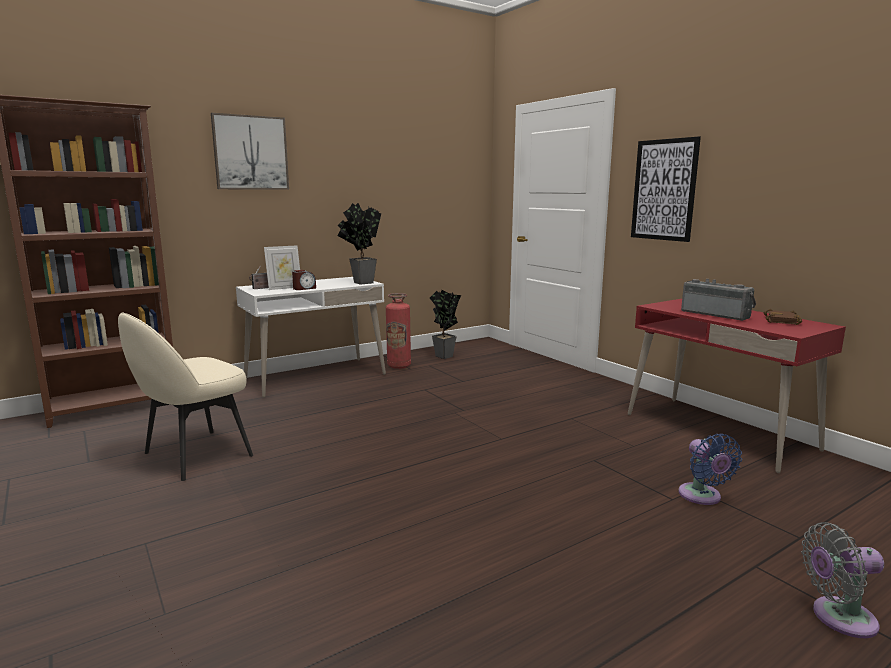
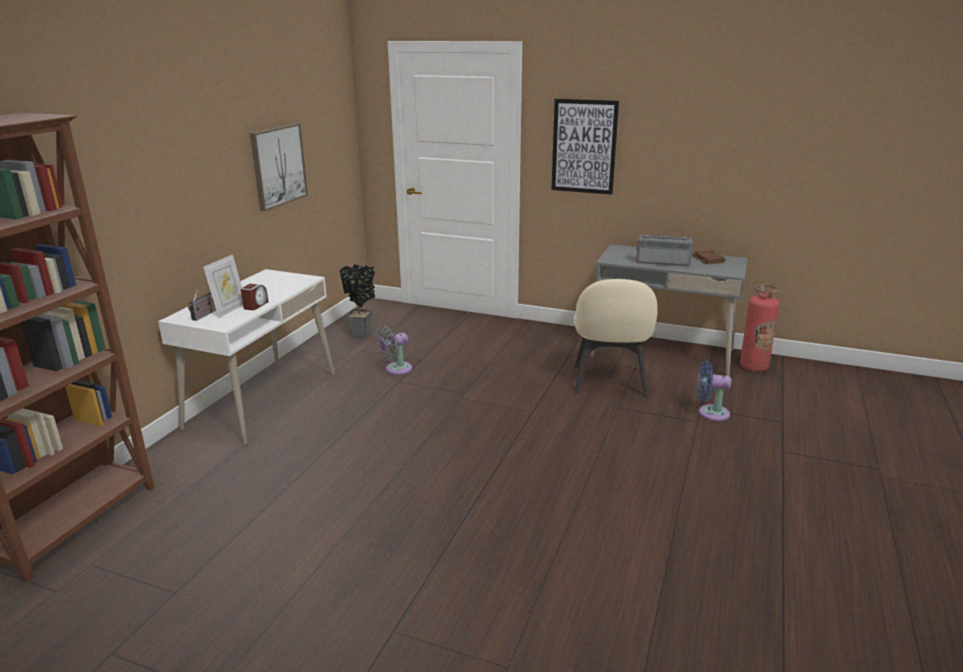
camera: 35 degrees left, 10 degrees up
beige chair [118,313,253,481] -> beige chair moved to [574,279,658,397]
picture [211,113,289,190] -> picture moved to [250,123,308,211]
potted plant [337,203,381,285] -> none
fire extinguisher [386,293,411,369] -> fire extinguisher moved to [740,284,780,372]
red desk [628,299,846,473] -> grey desk [591,244,748,376]
blue fan [678,434,742,505] -> blue fan turned 150 degrees clockwise [697,361,732,421]
grey fan [801,522,884,638] -> grey fan moved to [375,326,412,375]

